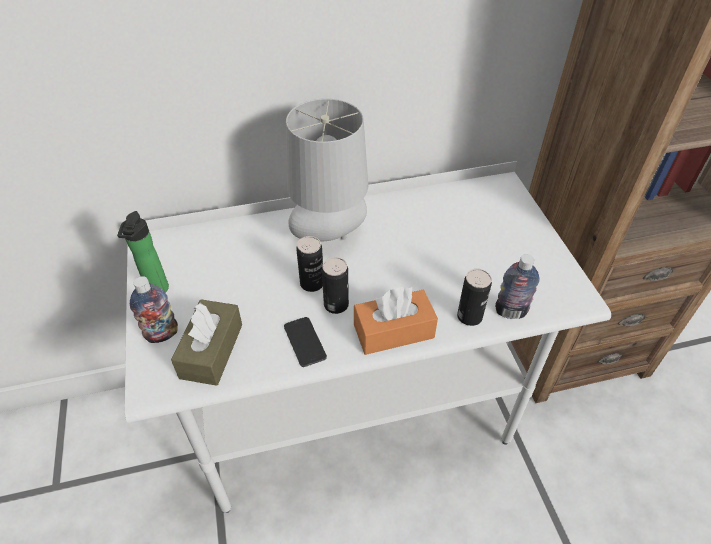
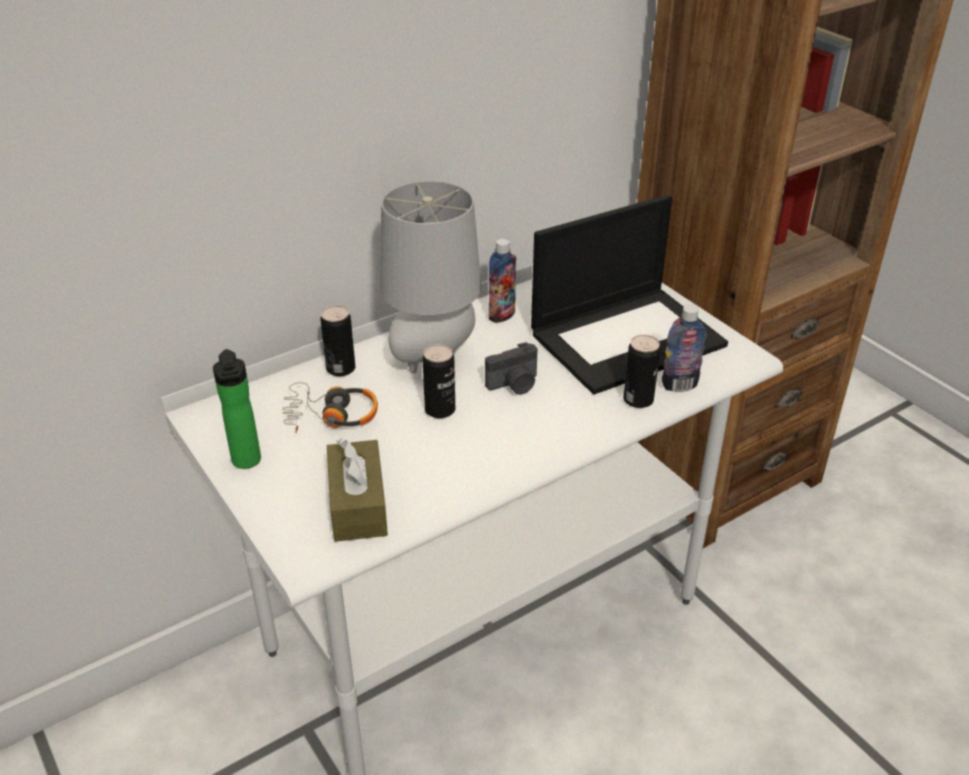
camera: 20 degrees left, 10 degrees down
bottle [130,276,178,343] -> bottle moved to [489,239,516,323]
phone [284,317,327,367] -> none
can [322,257,349,314] -> can moved to [320,305,355,377]
orange tissue box [354,287,438,355] -> none
none -> headphones [282,382,378,433]
none -> camera [485,342,538,395]
none -> laptop [531,195,728,394]

